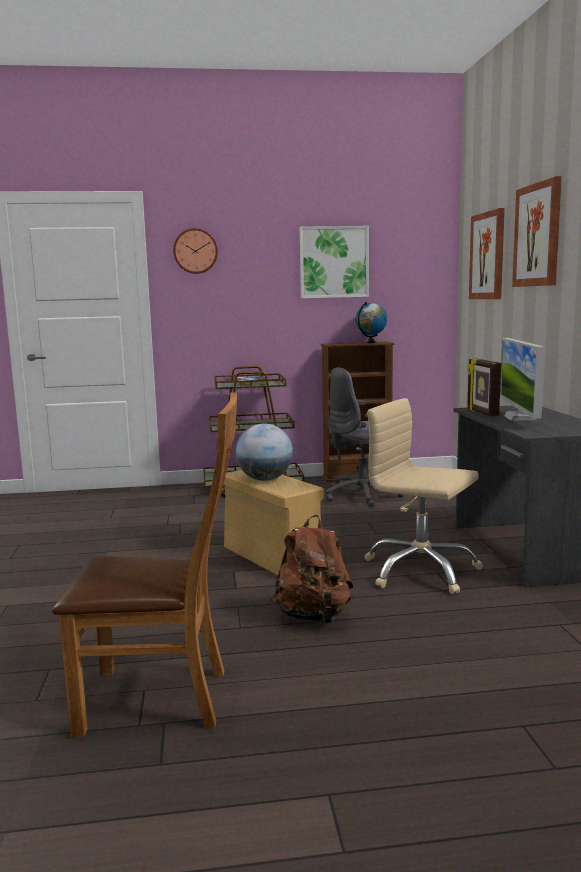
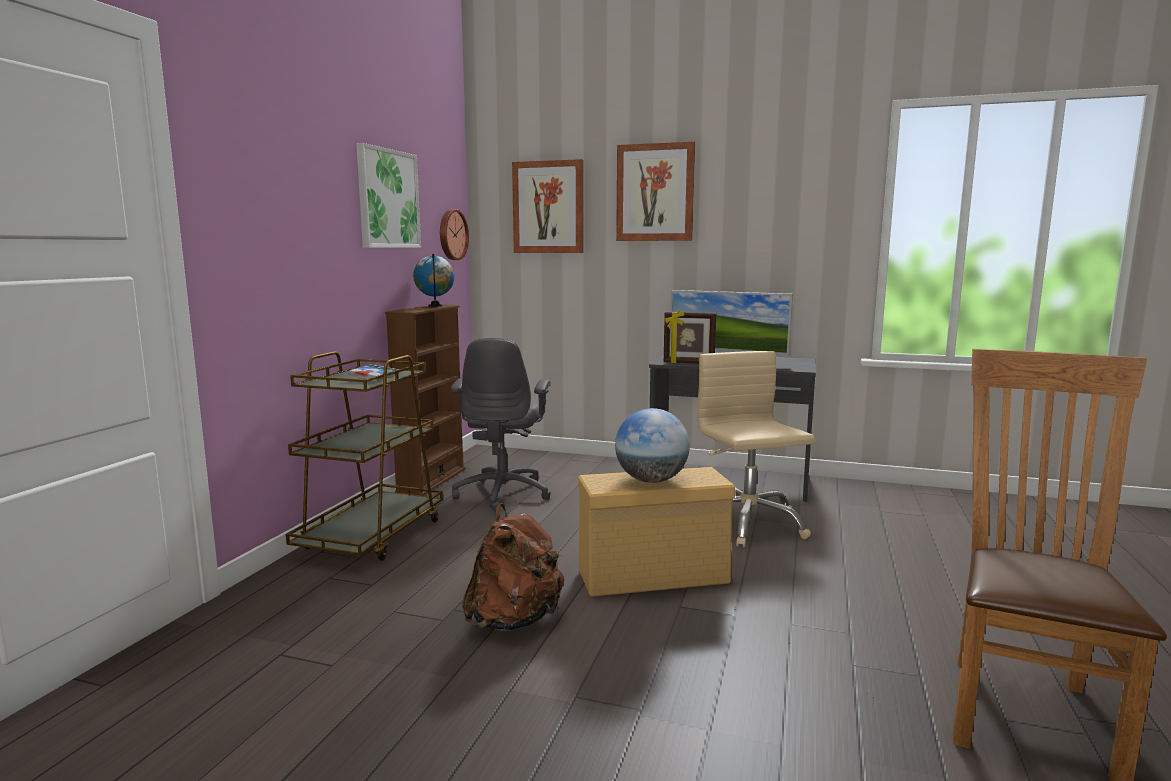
camera: 65 degrees left, 0 degrees up
wall clock [173,228,218,274] -> wall clock moved to [440,209,469,260]
brown backpack [271,515,354,624] -> brown backpack moved to [462,503,564,631]
beige office chair [364,398,483,594] -> beige office chair turned 105 degrees clockwise [697,351,815,547]

